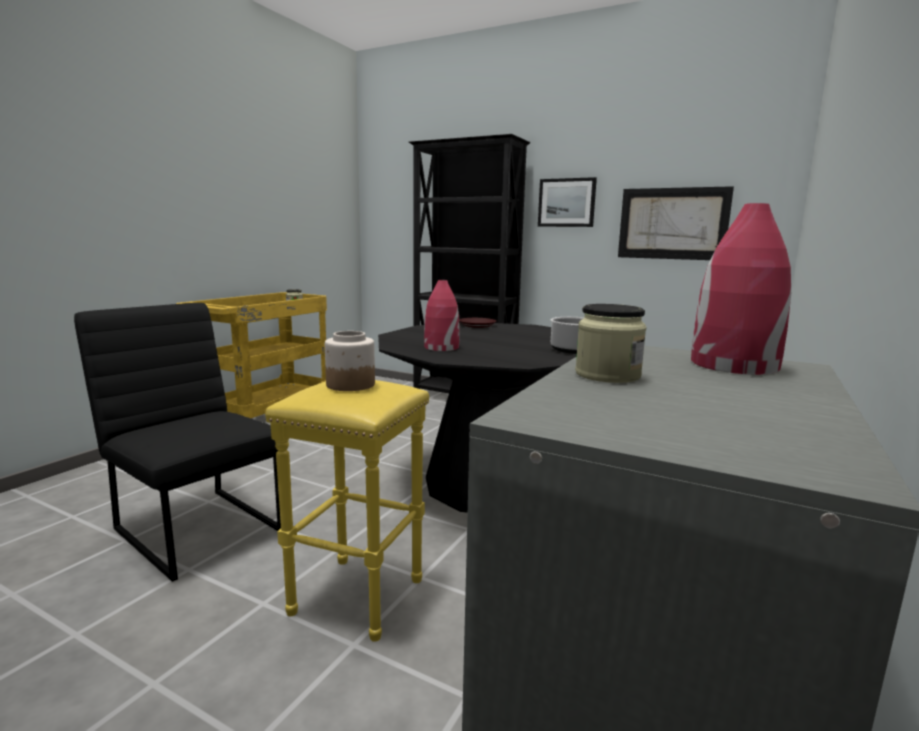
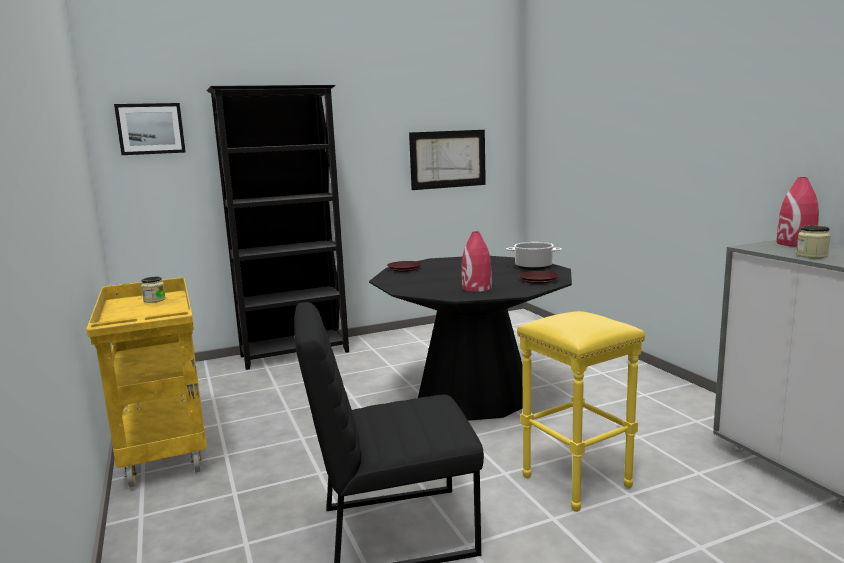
camera: 50 degrees left, 0 degrees up
jar [325,331,375,391] -> none
picture [538,177,597,227] -> picture moved to [114,103,186,155]
none -> brown plate [519,271,559,284]

